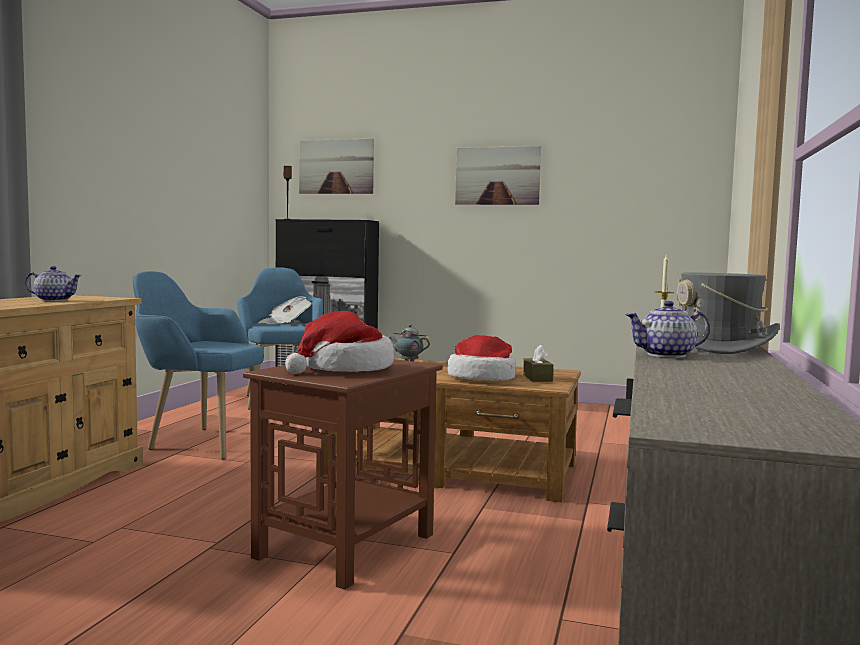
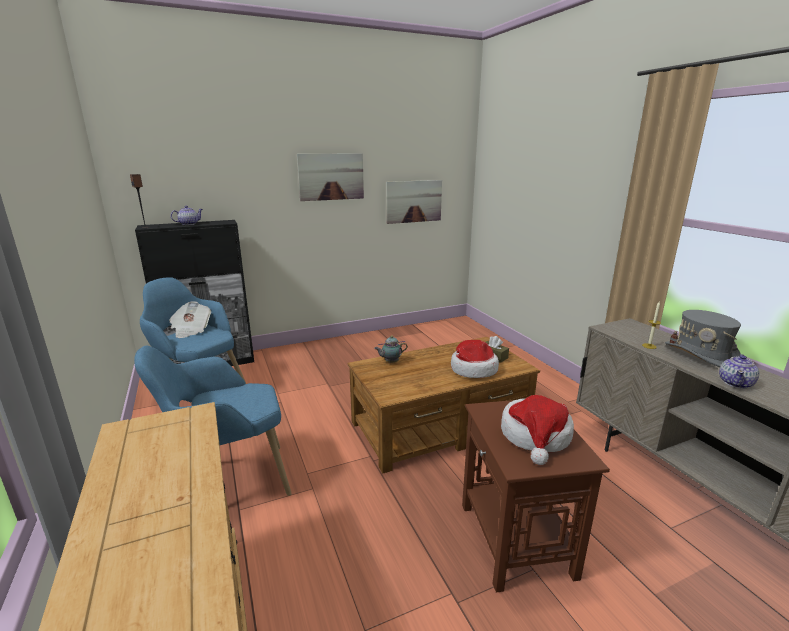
camera: 40 degrees left, 15 degrees up
teapot [25,266,82,301] -> teapot moved to [171,206,203,225]
picture [299,139,374,194] -> picture moved to [386,180,442,224]

